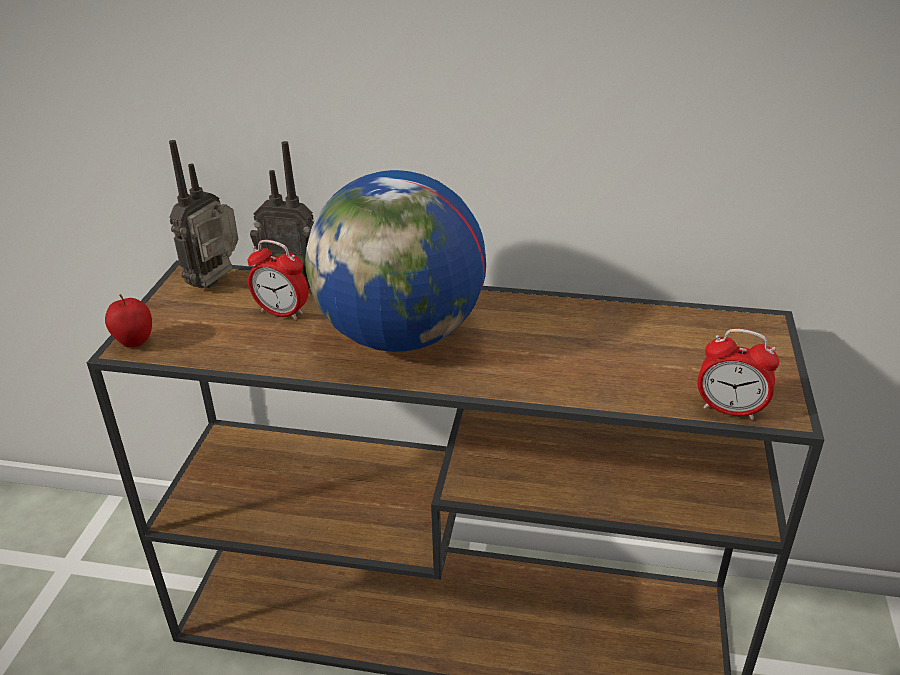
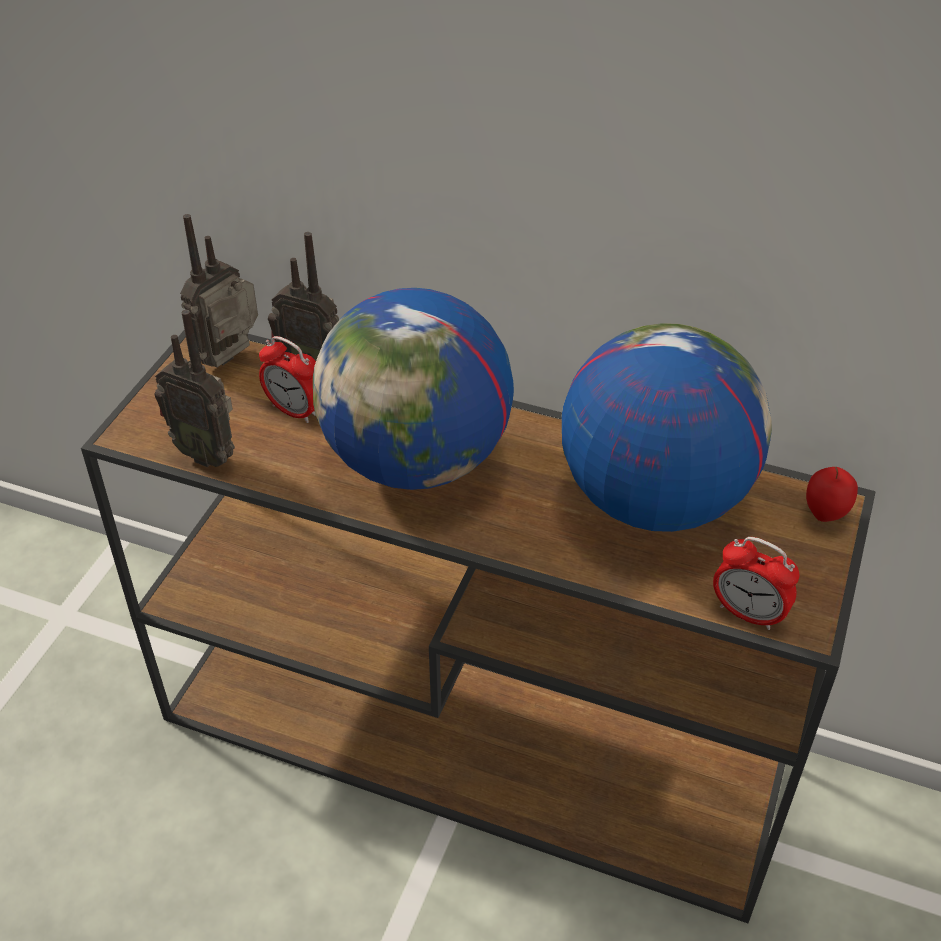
camera: 10 degrees right, 10 degrees up
apple [105,294,152,348] -> apple moved to [806,467,858,522]
none -> radio [154,310,235,467]
none -> globe [562,323,772,532]

